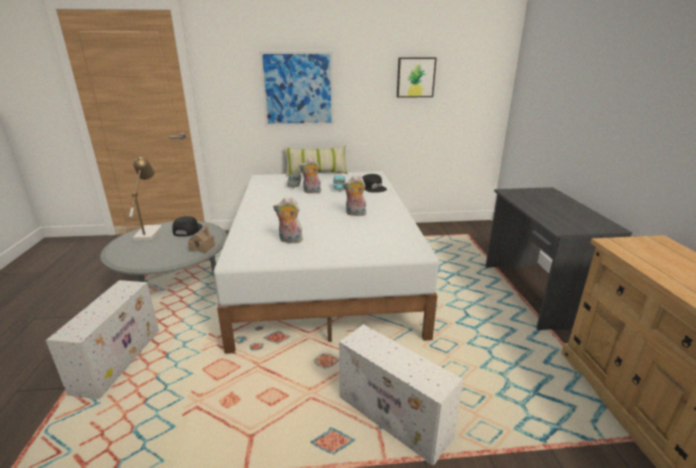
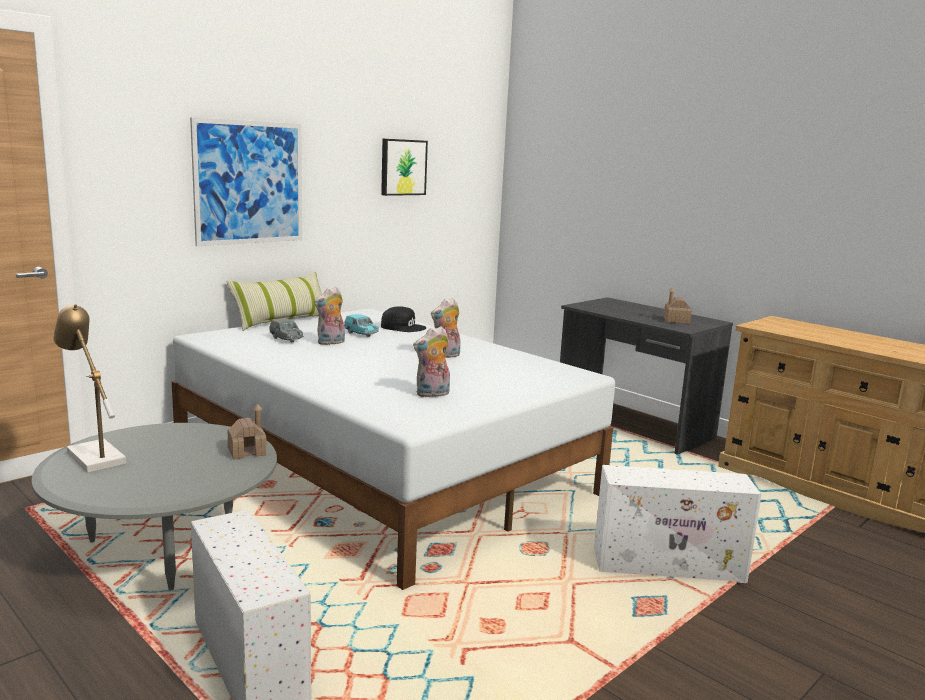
camera: 40 degrees left, 10 degrees down
black cap [172,216,203,236] -> none
none -> toy house [664,287,691,324]

